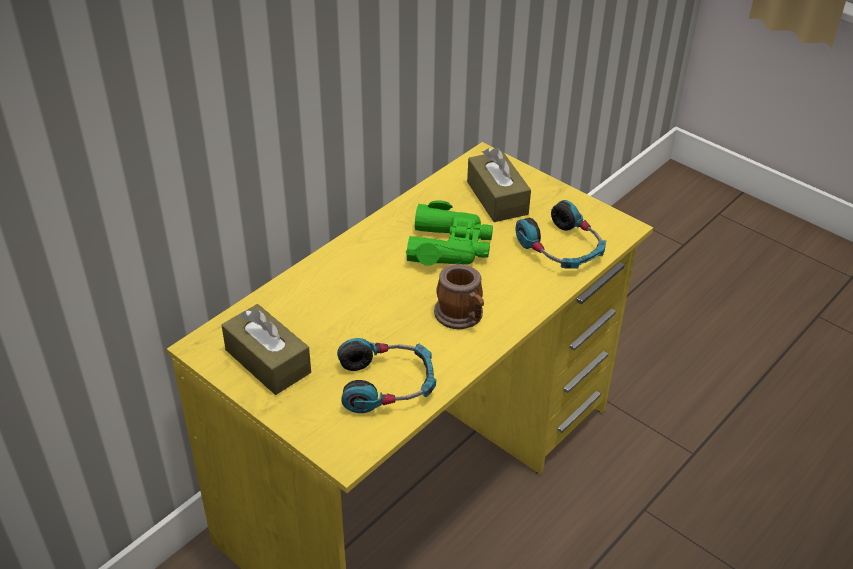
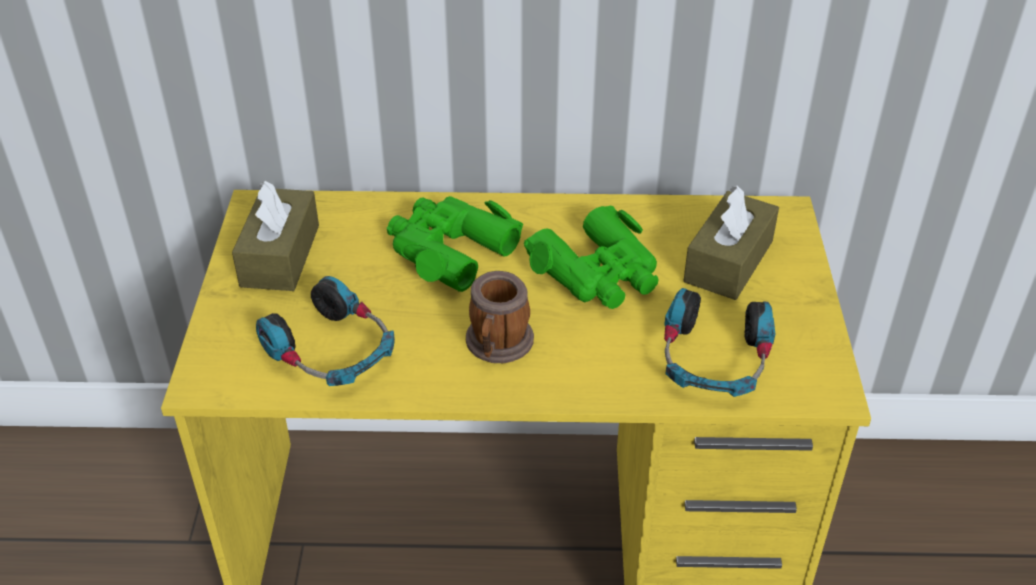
camera: 50 degrees right, 0 degrees up
none -> green binoculars [387,196,523,292]

